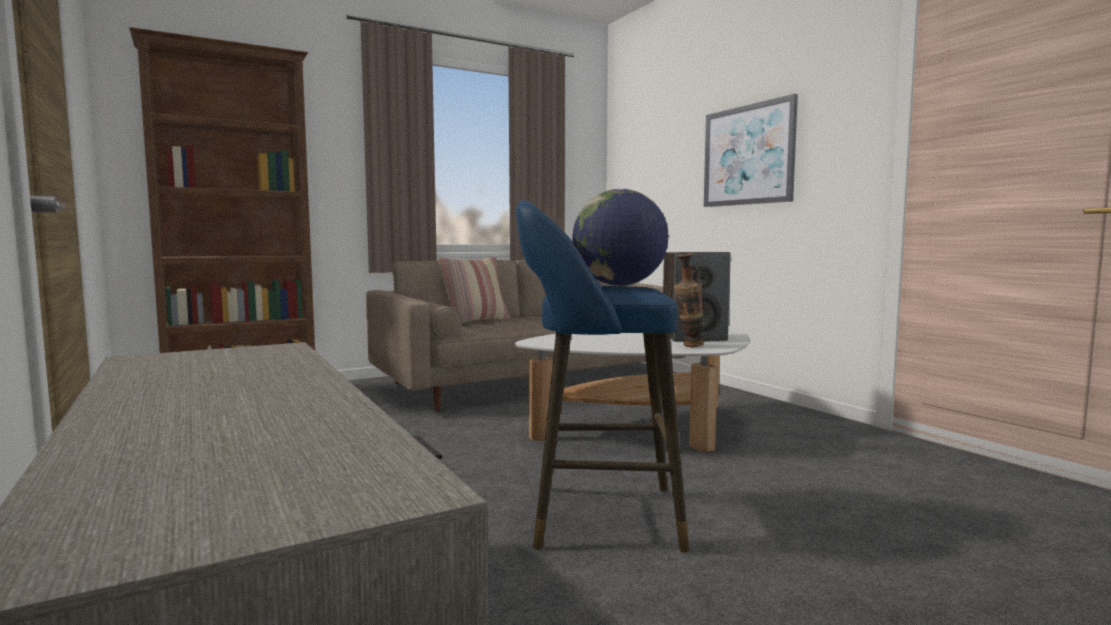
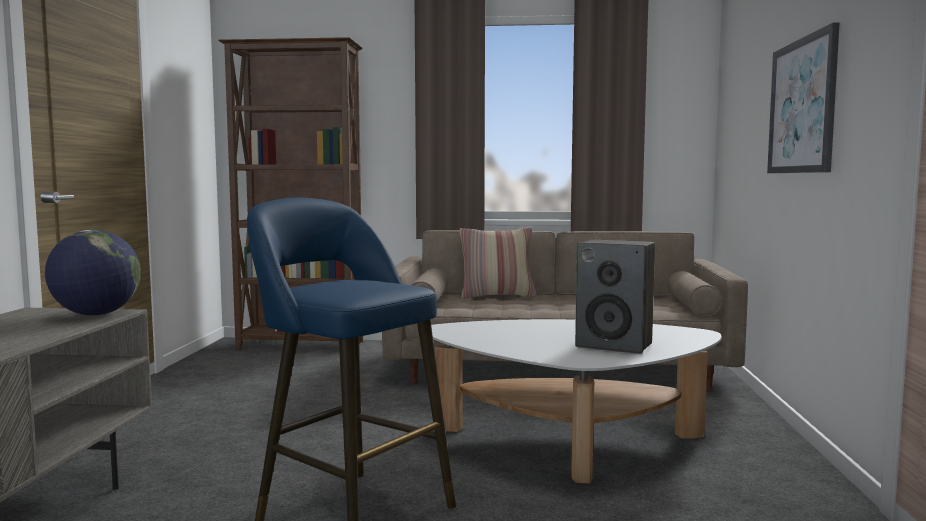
camera: 35 degrees right, 0 degrees up
globe [572,189,669,286] -> globe moved to [45,230,141,315]
vase [674,253,704,347] -> none

